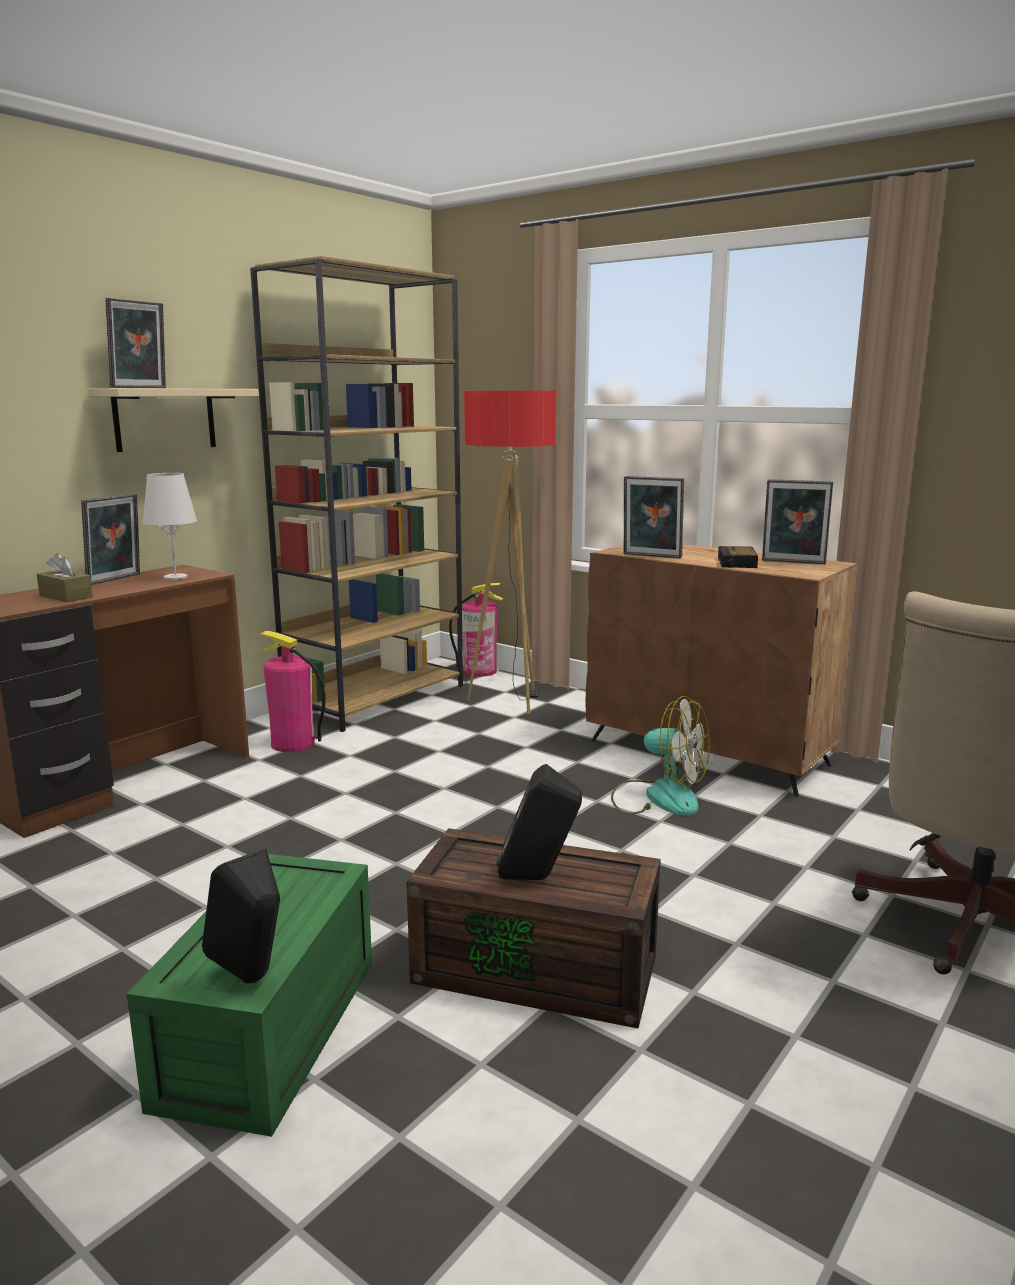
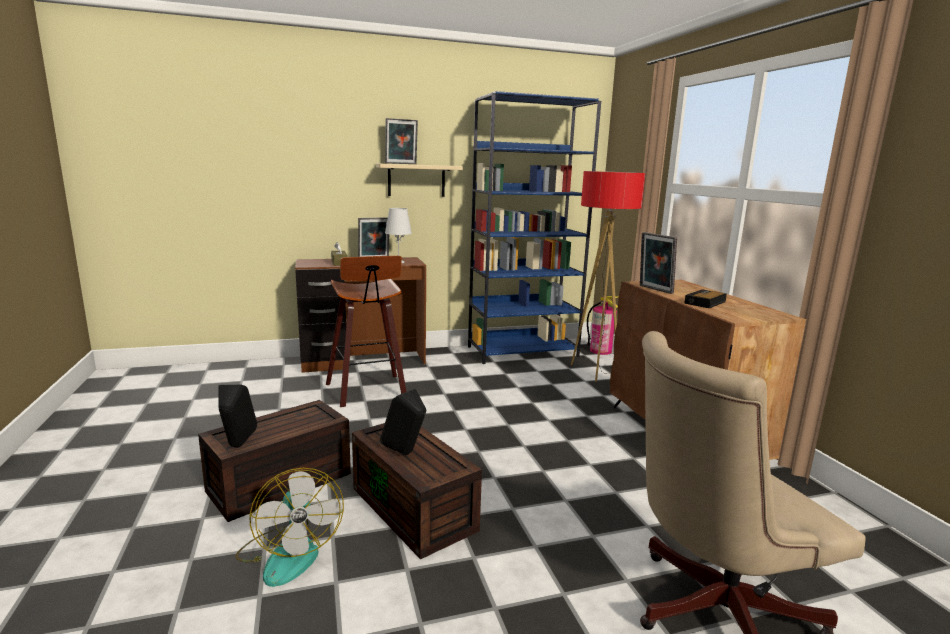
camera: 35 degrees right, 0 degrees up
green storage box [127,854,372,1137] -> brown storage box [198,400,351,522]
brown bookcase [250,256,463,732] -> blue bookcase [468,91,601,364]
fire extinguisher [258,631,326,752] -> none
fan [611,696,710,816] -> fan moved to [235,468,344,587]
picture frame [762,479,833,564] -> none
none -> stool [326,256,406,407]

